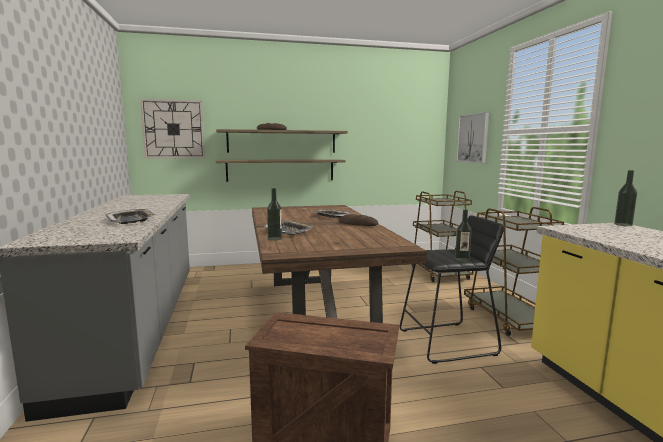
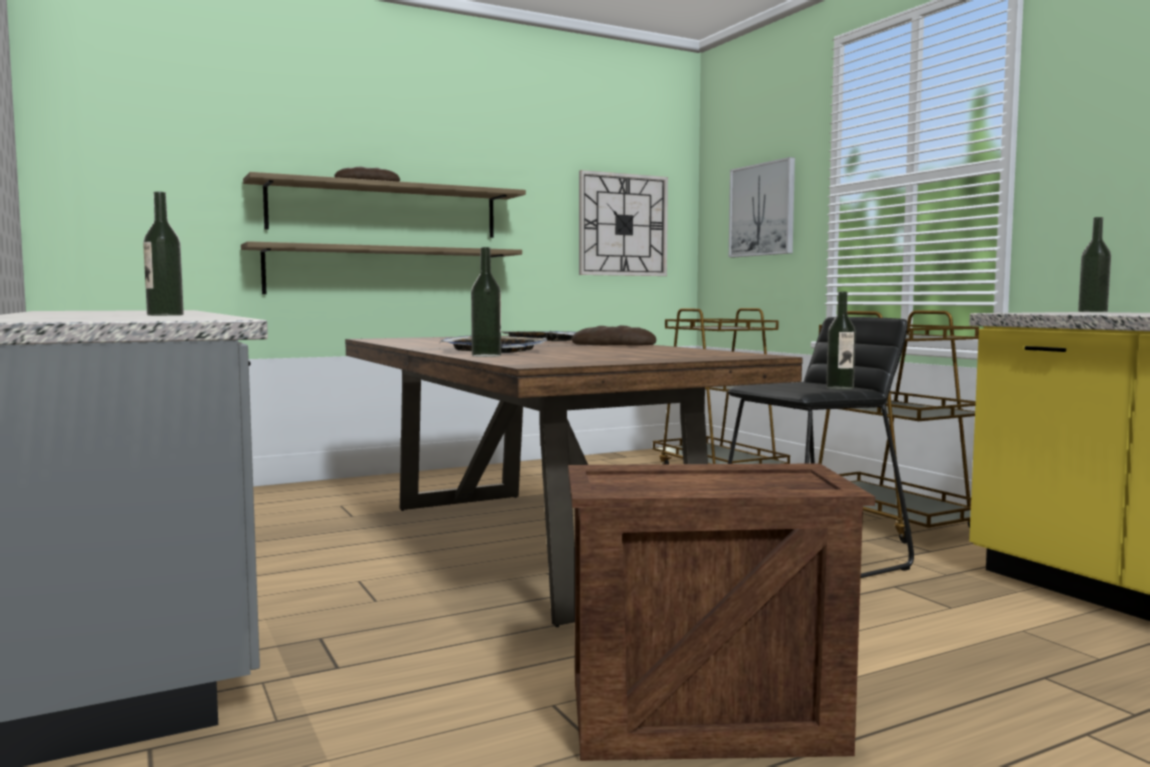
camera: 15 degrees left, 5 degrees down
tray [105,209,156,224] -> bottle [143,191,184,316]
wall clock [140,99,205,158] -> wall clock moved to [579,170,668,276]

